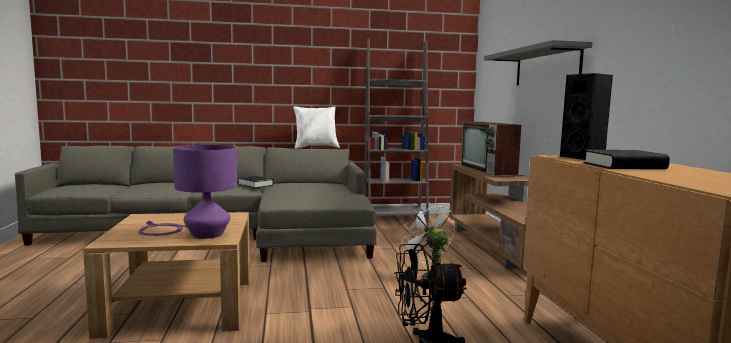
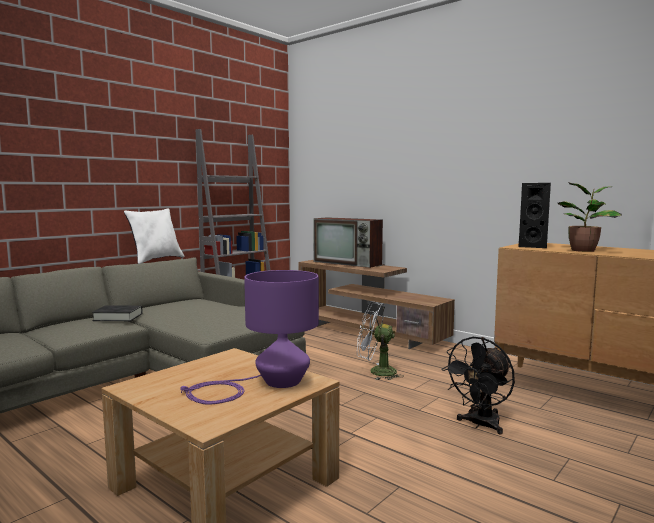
camera: 40 degrees left, 0 degrees up
grey shelf [484,40,593,85] -> none
black book [584,150,670,169] -> potted plant [558,183,622,252]

